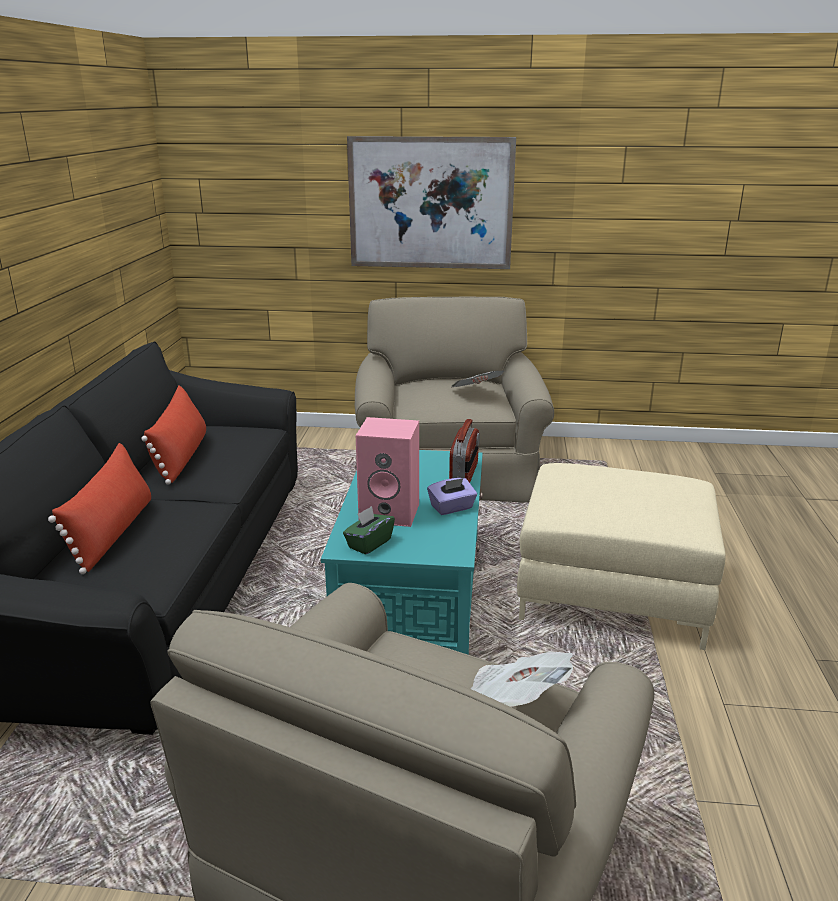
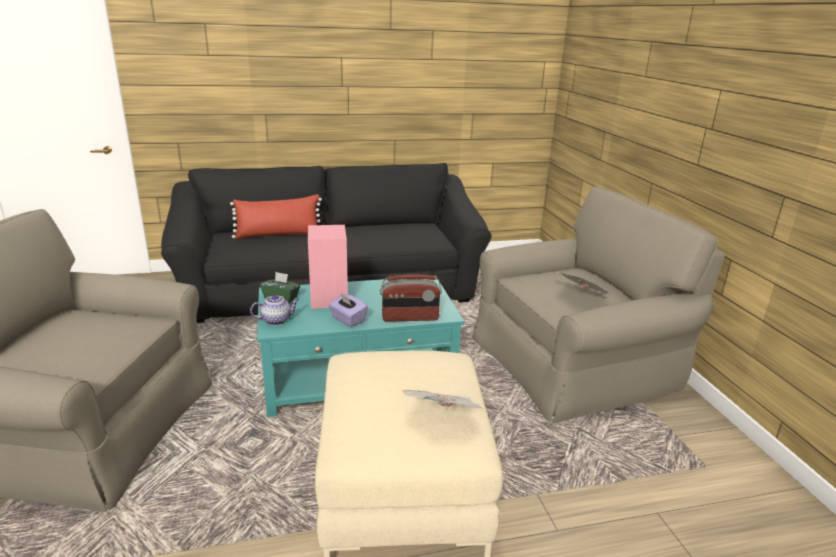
camera: 70 degrees right, 0 degrees up
red pillow [141,385,206,485] -> none
picture [347,136,516,269] -> none
newspaper [471,651,573,707] -> newspaper moved to [403,390,481,408]
none -> teapot [250,295,299,325]

